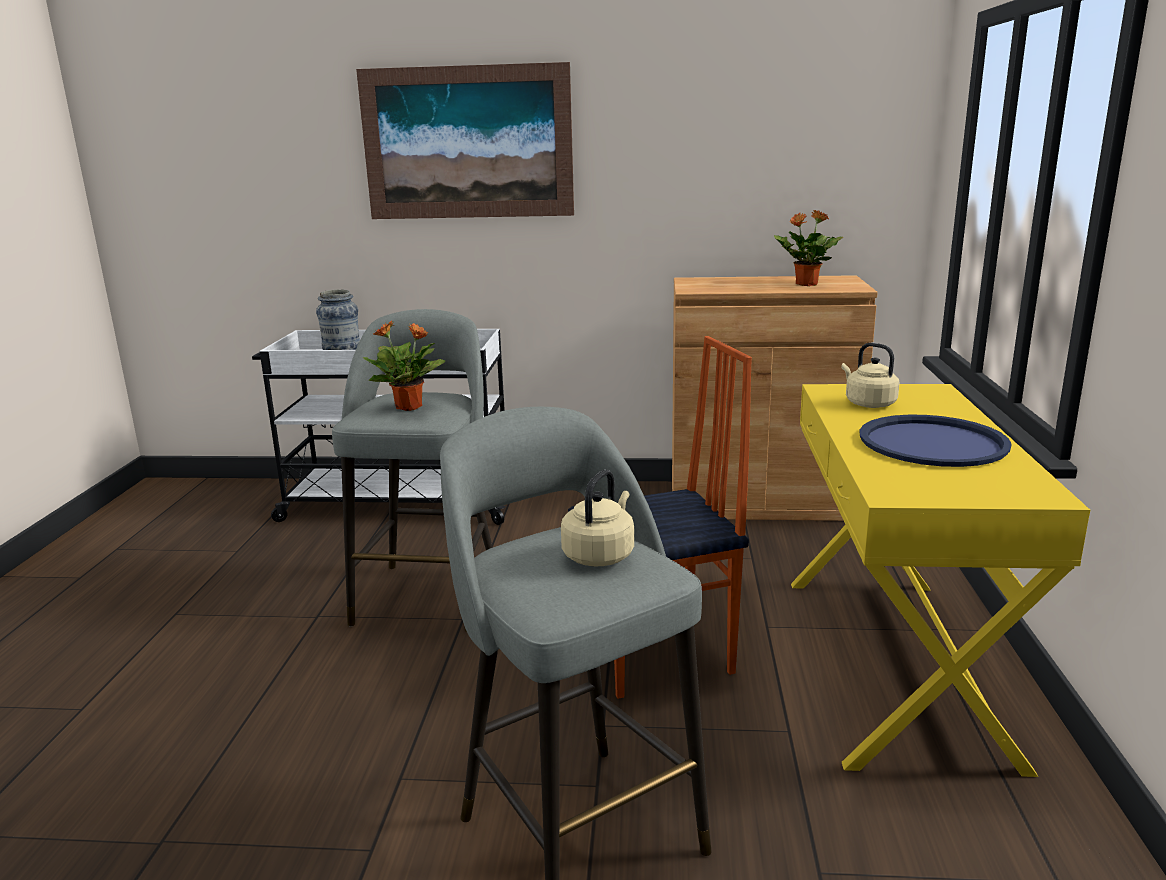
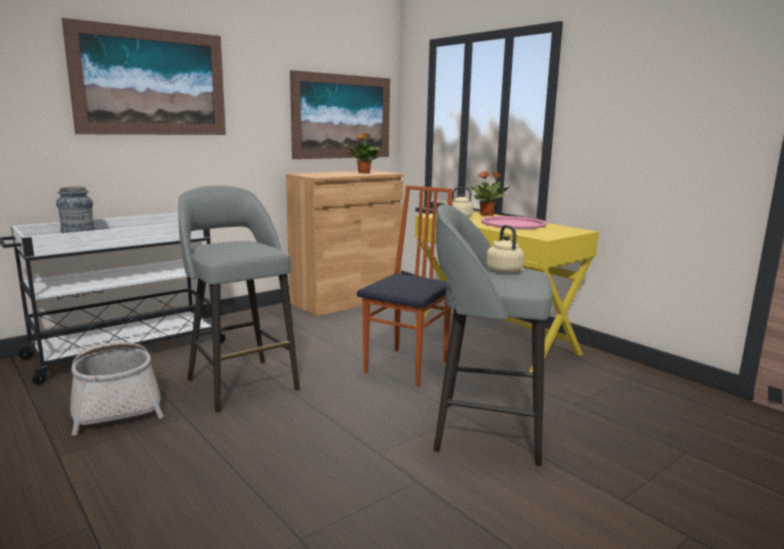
camera: 45 degrees left, 5 degrees down
potted plant [363,321,445,411] -> potted plant moved to [469,171,509,216]
blue tray [859,415,1012,467] -> pink tray [481,216,547,229]
none -> basket [70,342,164,436]
none -> picture [290,70,390,159]

